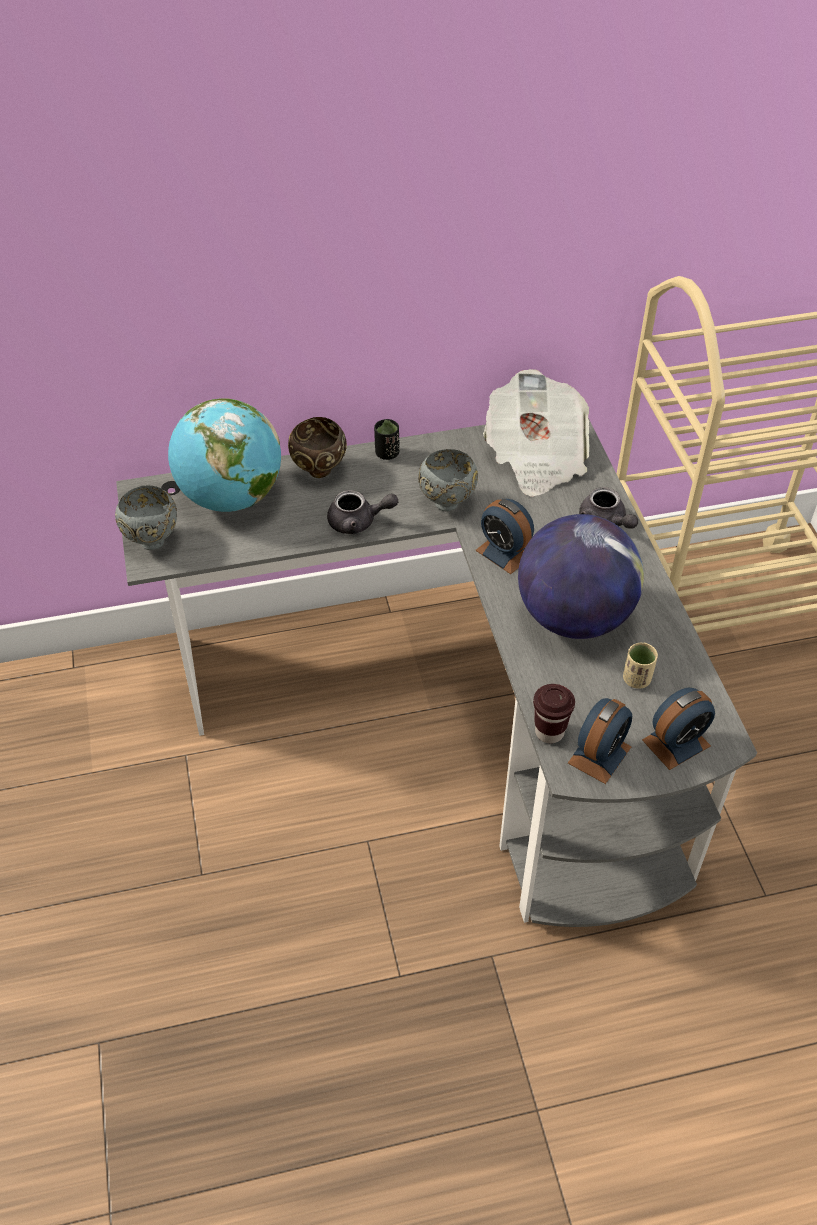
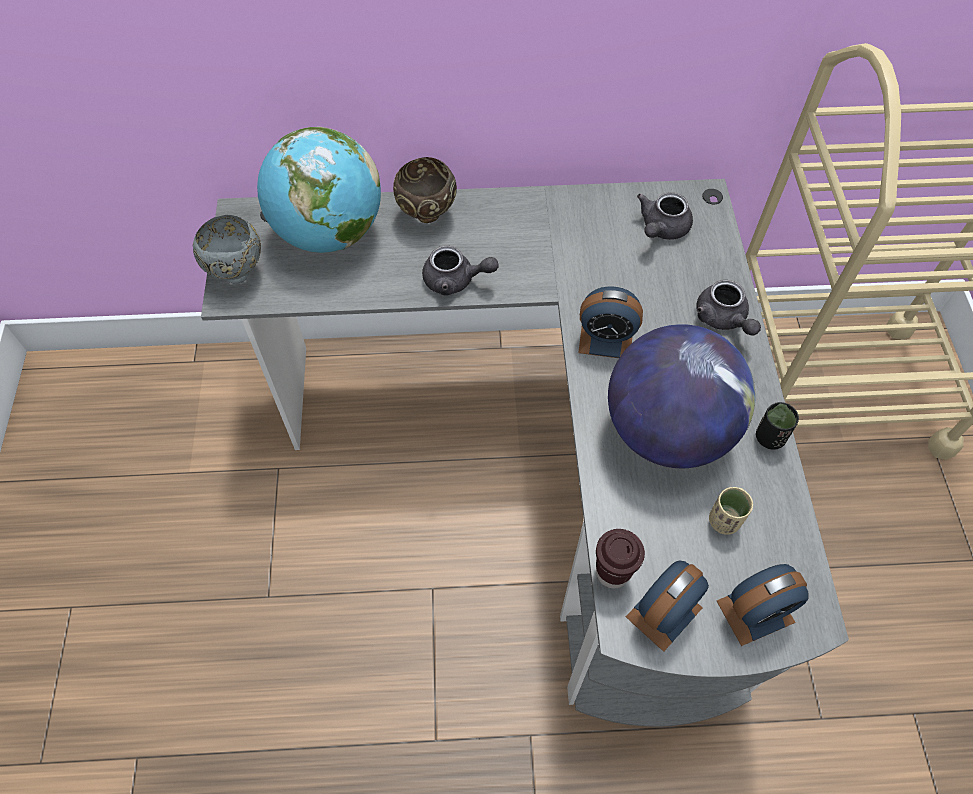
camera: 10 degrees right, 10 degrees up
black cup [374,419,399,460] -> black cup moved to [756,402,799,450]
grey bowl [418,449,478,512] -> none
alarm clock [475,499,534,574] -> alarm clock turned 45 degrees counterclockwise [578,286,643,358]
newspaper [483,369,590,497] -> grey teapot [637,192,693,240]

